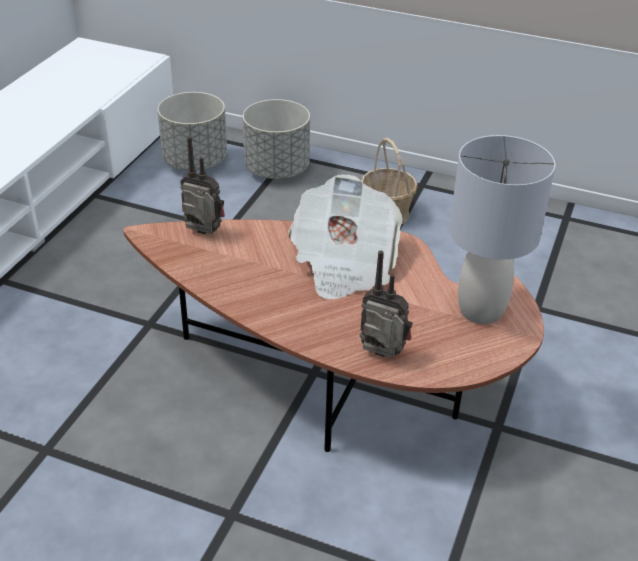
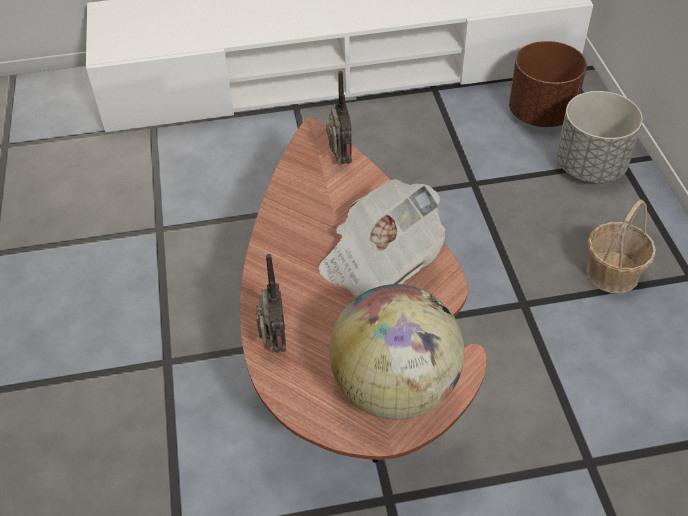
camera: 60 degrees right, 10 degrees up
grey planter [157,92,227,170] -> brown planter [509,41,587,127]
grey table lamp [449,135,556,324] -> globe [329,284,464,420]

